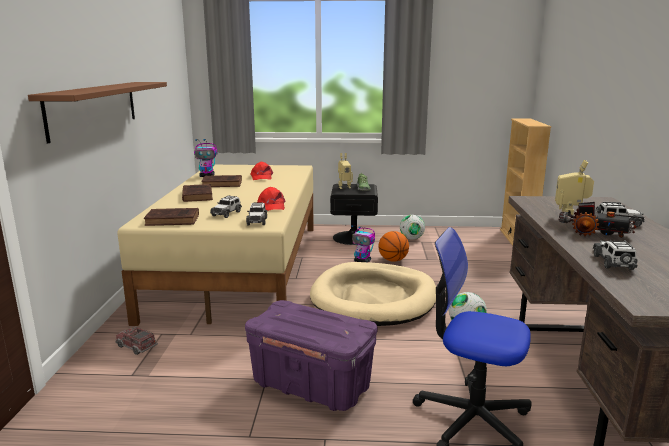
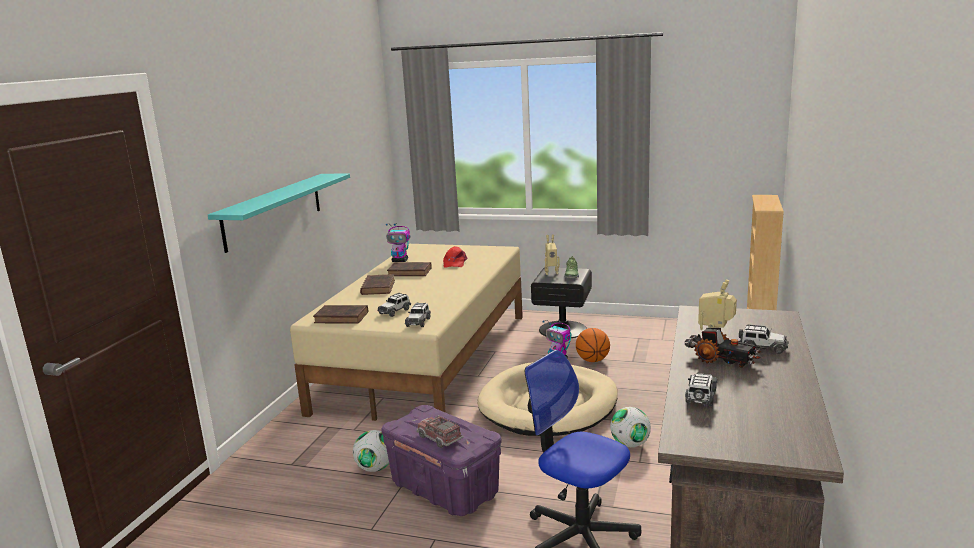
camera: 15 degrees right, 0 degrees up
brown shelf [28,82,167,143] -> turquoise shelf [208,174,350,253]
toy truck [115,327,158,355] -> toy truck moved to [417,415,463,448]
red cap [257,187,286,211] -> none
football [400,215,425,240] -> football moved to [353,430,389,472]

